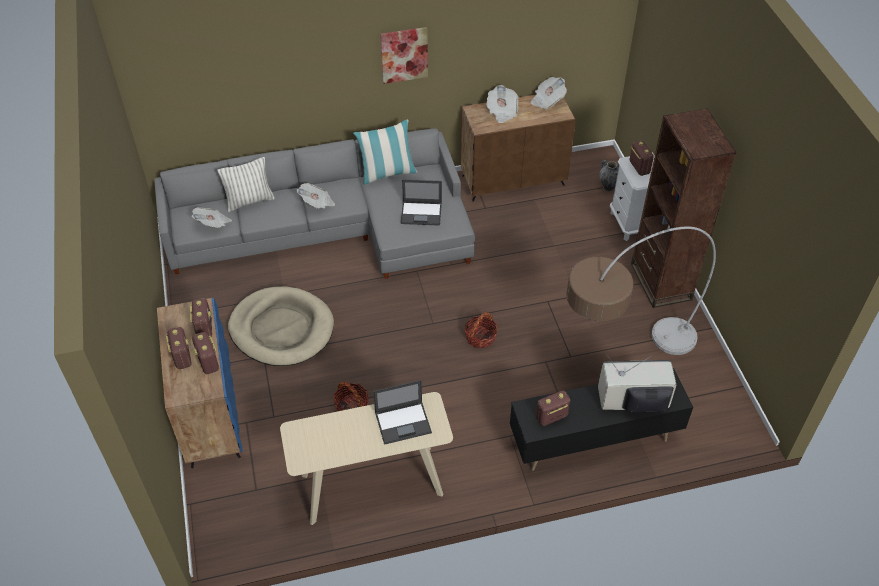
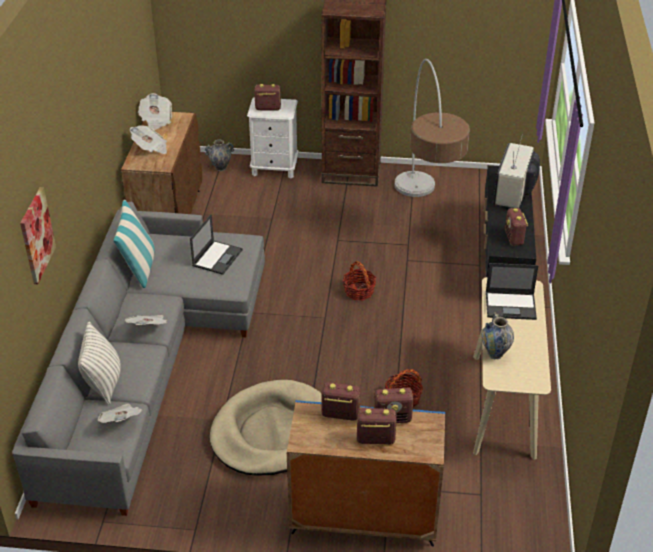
camera: 70 degrees left, 10 degrees down
laptop [373,380,432,445] -> laptop turned 90 degrees clockwise [486,263,538,320]
picture [380,27,428,84] -> picture moved to [20,187,56,284]
none -> vase [482,312,514,359]

